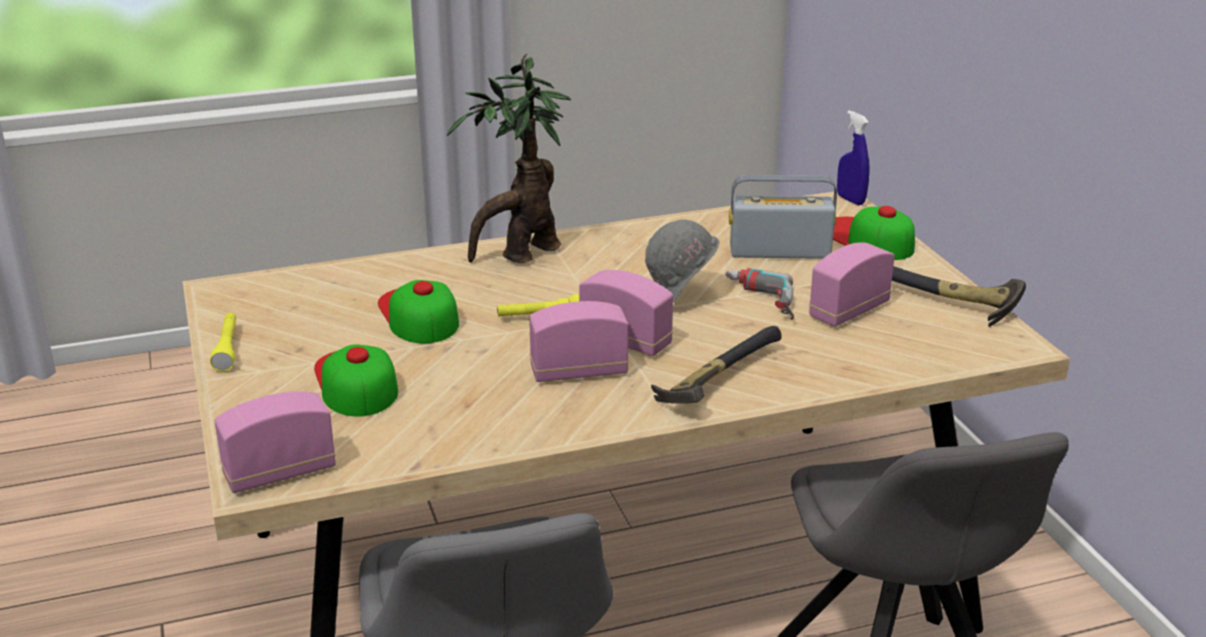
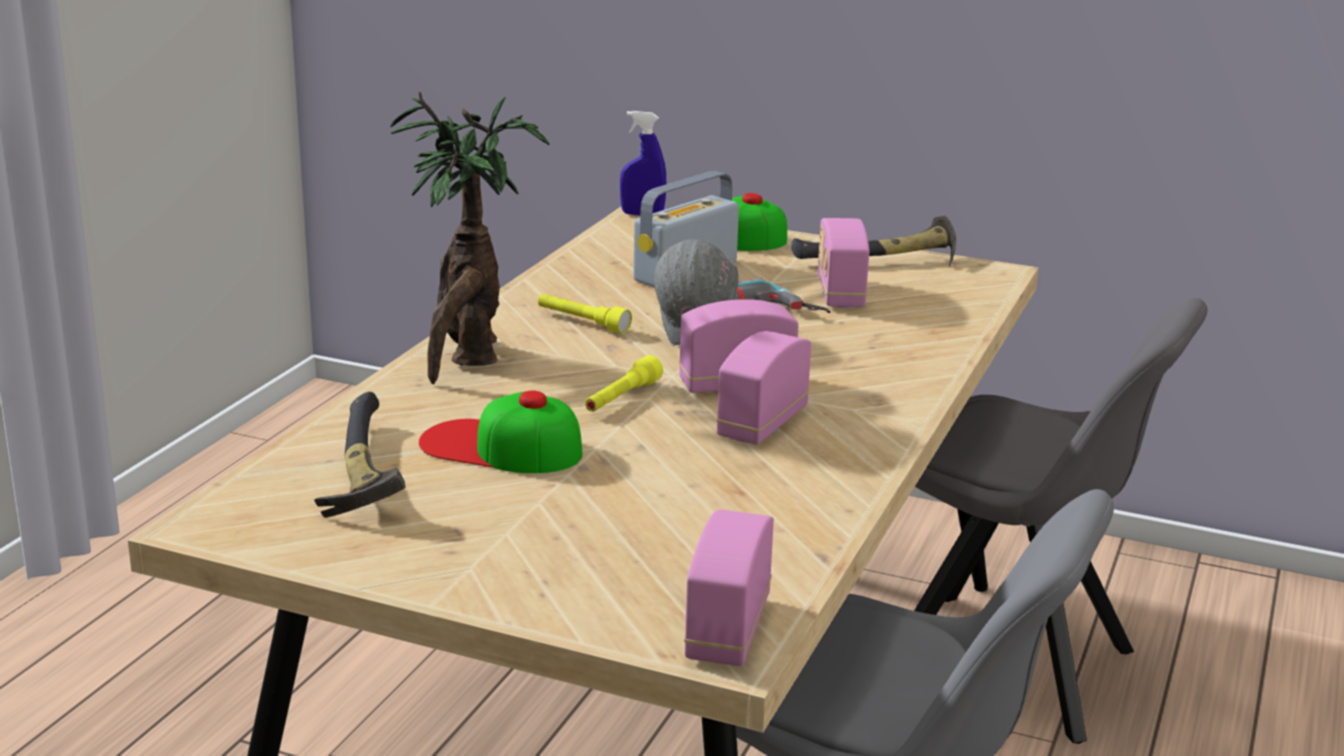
camera: 50 degrees left, 5 degrees down
yellow flashlight [210,313,236,372] -> yellow flashlight moved to [538,294,632,334]
cap [314,344,398,417] -> none
hammer [651,326,781,404] -> hammer moved to [314,392,406,518]

